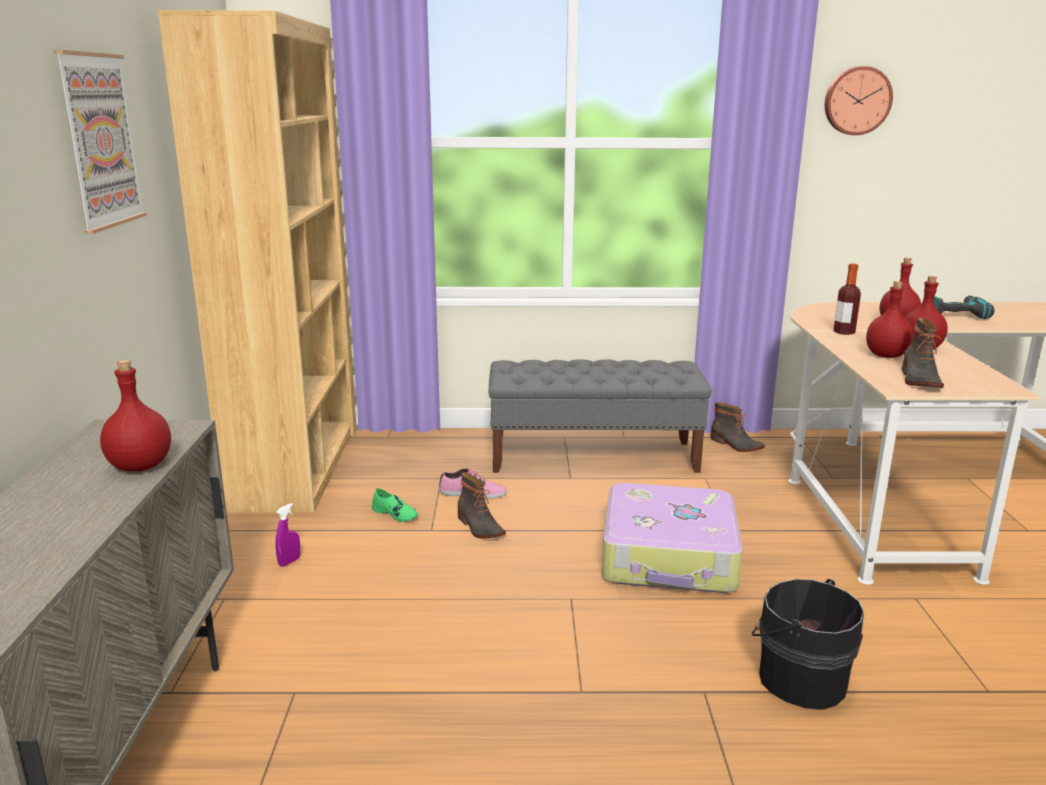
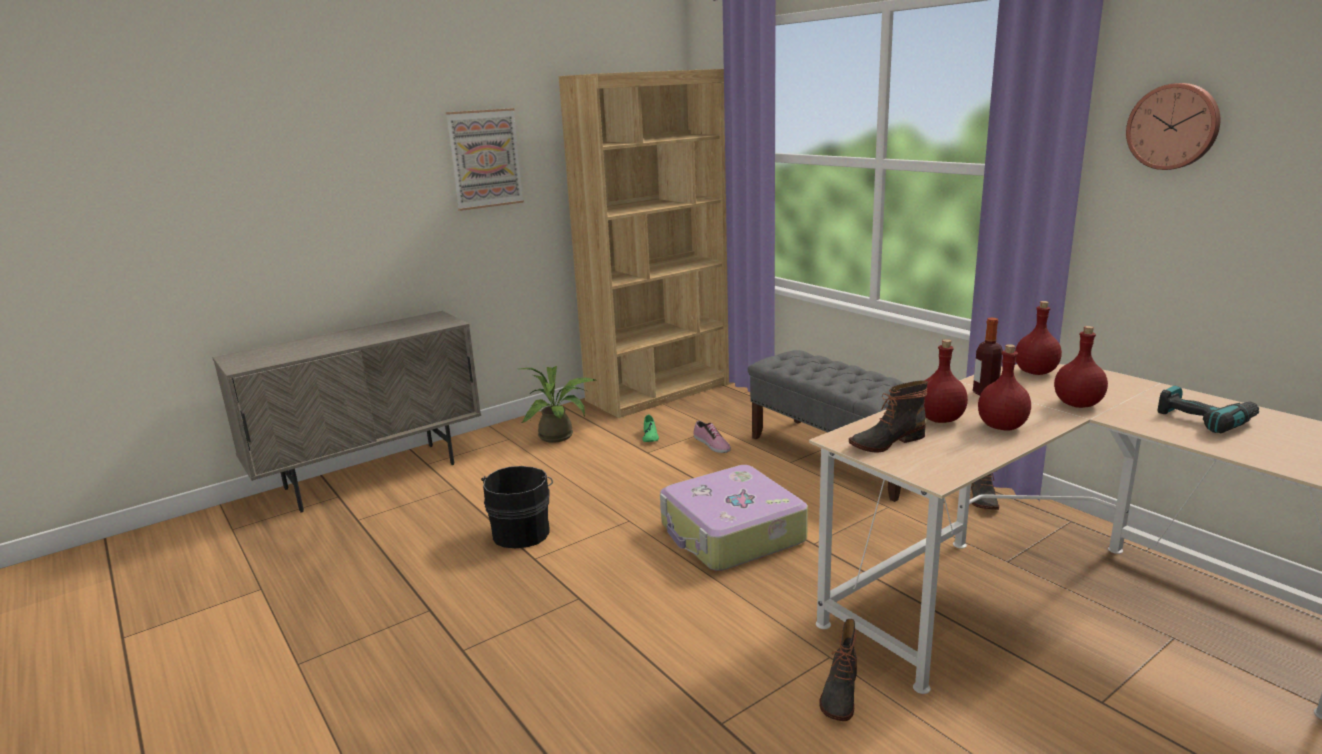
camera: 55 degrees right, 0 degrees up
red bottle [100,360,171,471] -> red bottle moved to [1015,301,1062,375]
purple spray bottle [275,503,300,567] -> potted plant [521,366,598,443]
boot [458,472,506,539] -> boot moved to [819,619,857,721]
black bucket [752,579,864,710] -> black bucket moved to [481,466,553,548]

